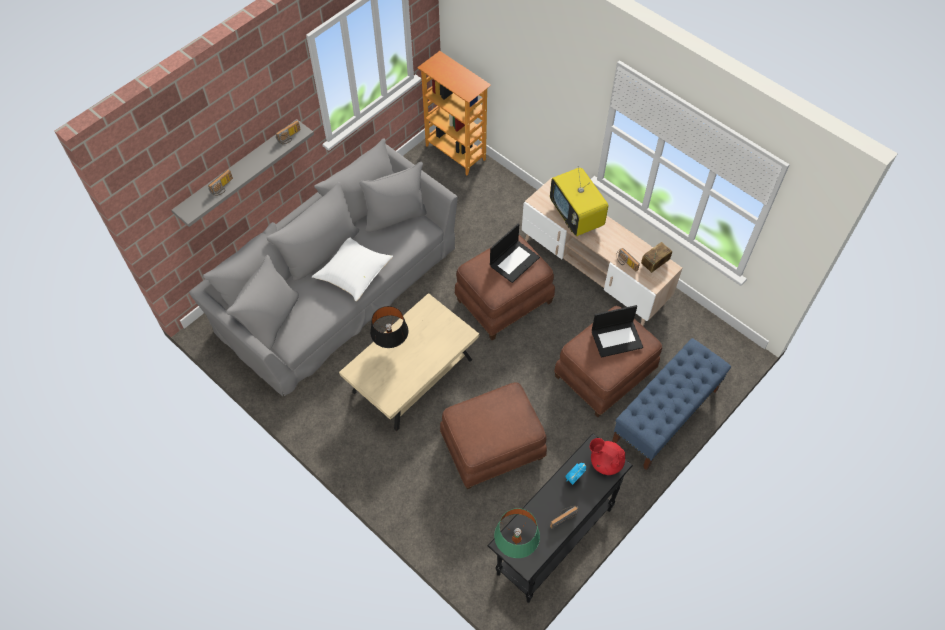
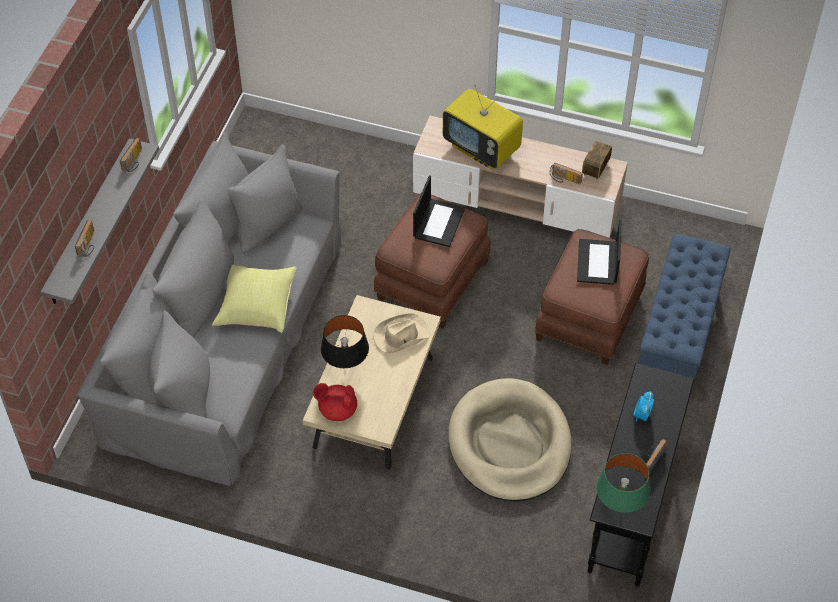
camera: 25 degrees left, 5 degrees down
white pillow [312,237,393,301] -> yellow pillow [212,264,296,333]
bookcase [417,51,491,175] -> none
brown ottoman [440,382,547,489] -> beige dog bed [448,378,572,502]
red teapot [590,438,625,475] -> red teapot moved to [313,383,357,421]
laptop [592,305,643,358] -> laptop turned 135 degrees clockwise [577,219,622,285]
none -> beige hat [373,313,430,353]

